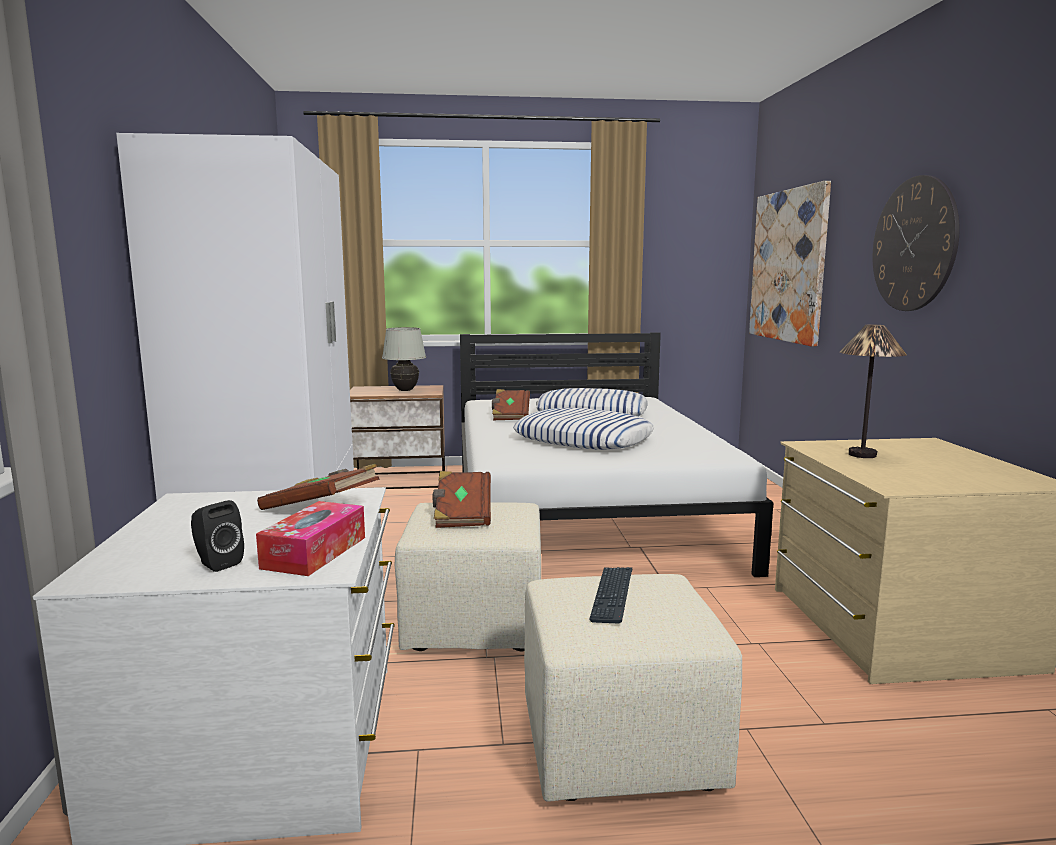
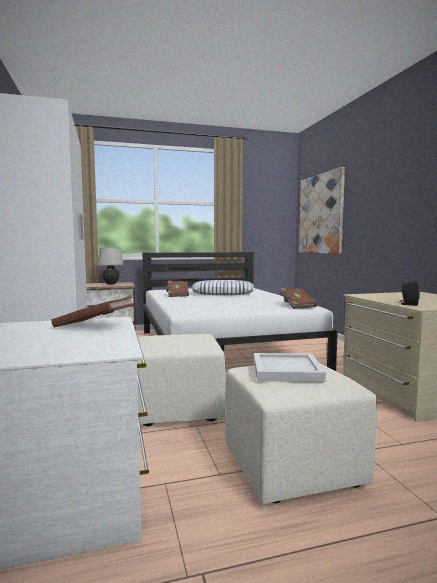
camera: 10 degrees left, 5 degrees down
black speaker [191,500,244,572] -> black speaker moved to [399,279,420,306]
tissue box [256,501,365,576] -> none
brown book [433,471,491,528] -> brown book moved to [280,288,317,309]
pillow [513,407,654,450] -> none
keyboard [589,567,632,624] -> white tray [254,353,326,382]
table lamp [840,325,907,458] -> none
wall clock [872,175,960,311] -> none

